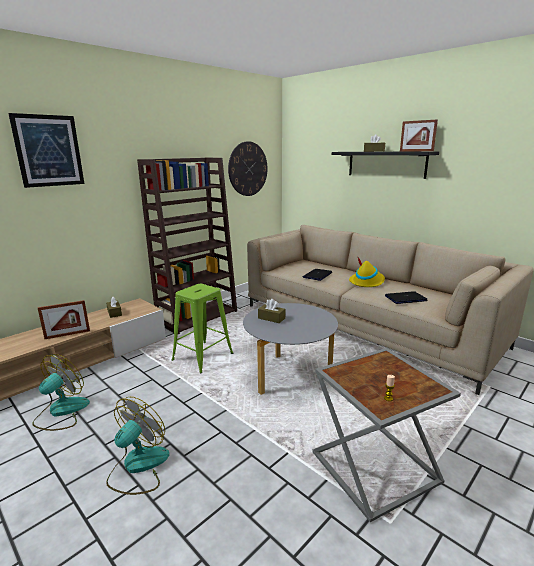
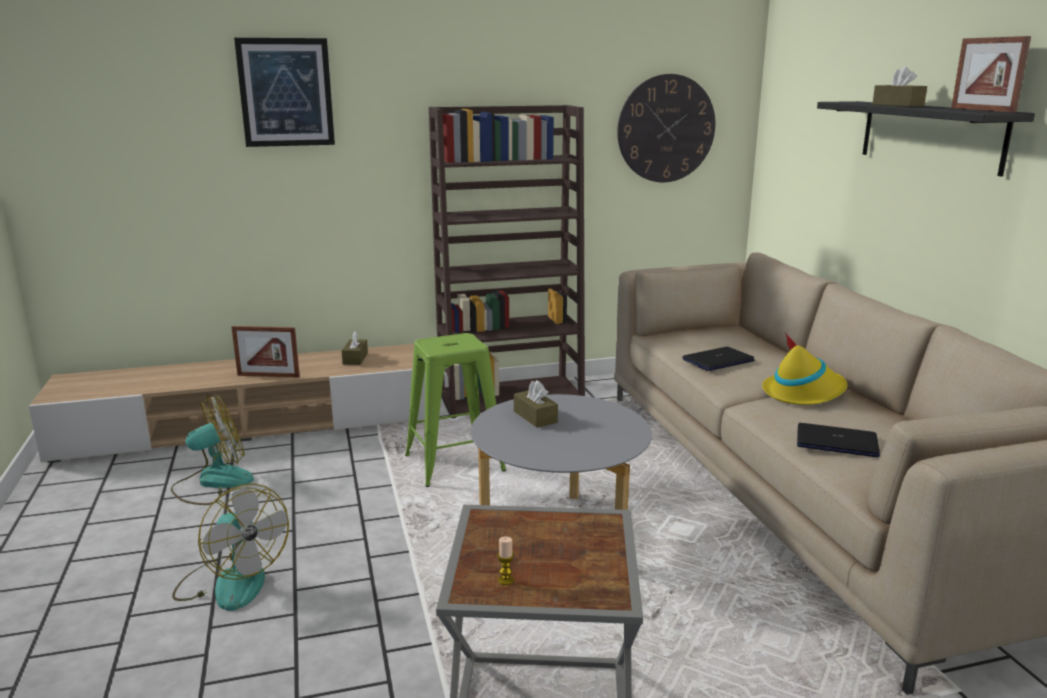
camera: 30 degrees right, 0 degrees up
fan [106,397,170,495] -> fan turned 75 degrees clockwise [172,484,289,611]

